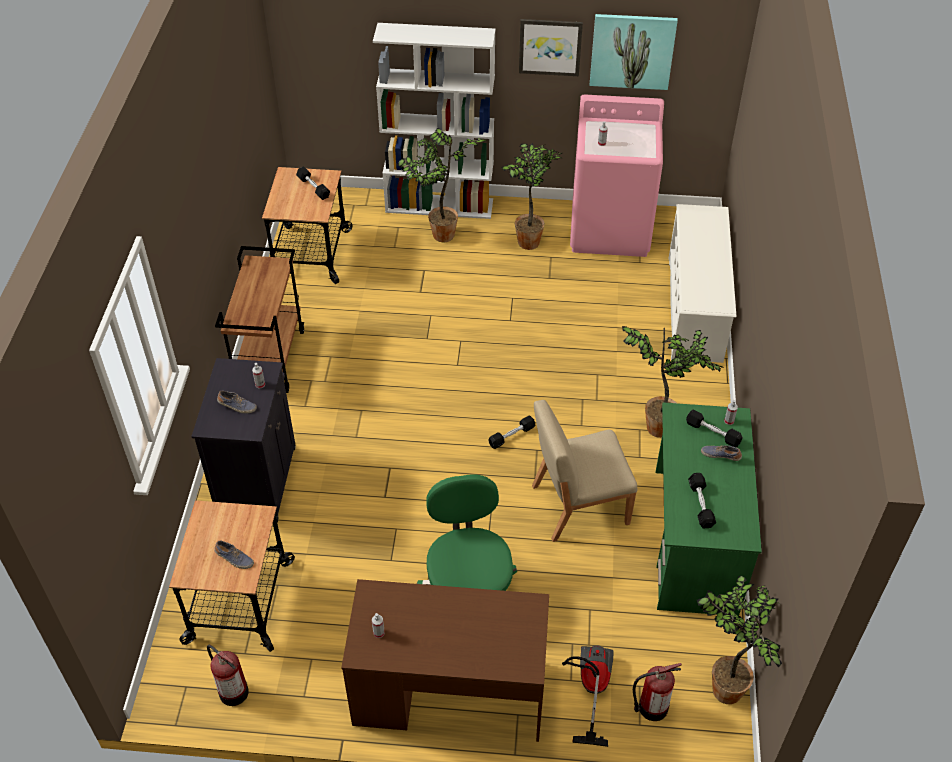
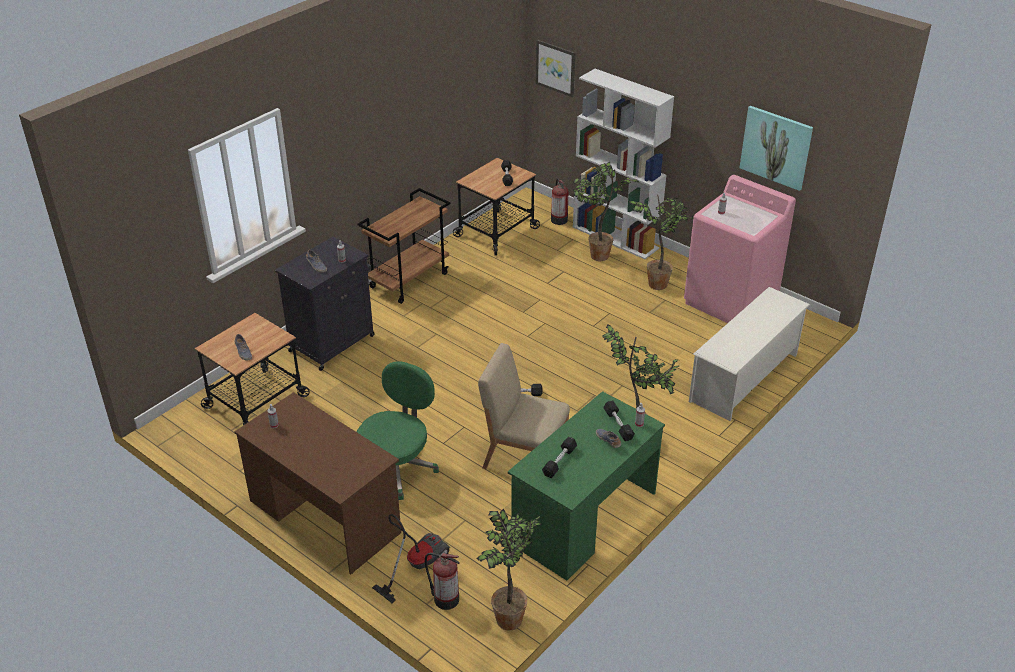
camera: 35 degrees right, 10 degrees down
fire extinguisher [207,645,249,706] -> fire extinguisher moved to [551,178,568,225]
picture [519,19,583,76] -> picture moved to [536,40,575,97]

